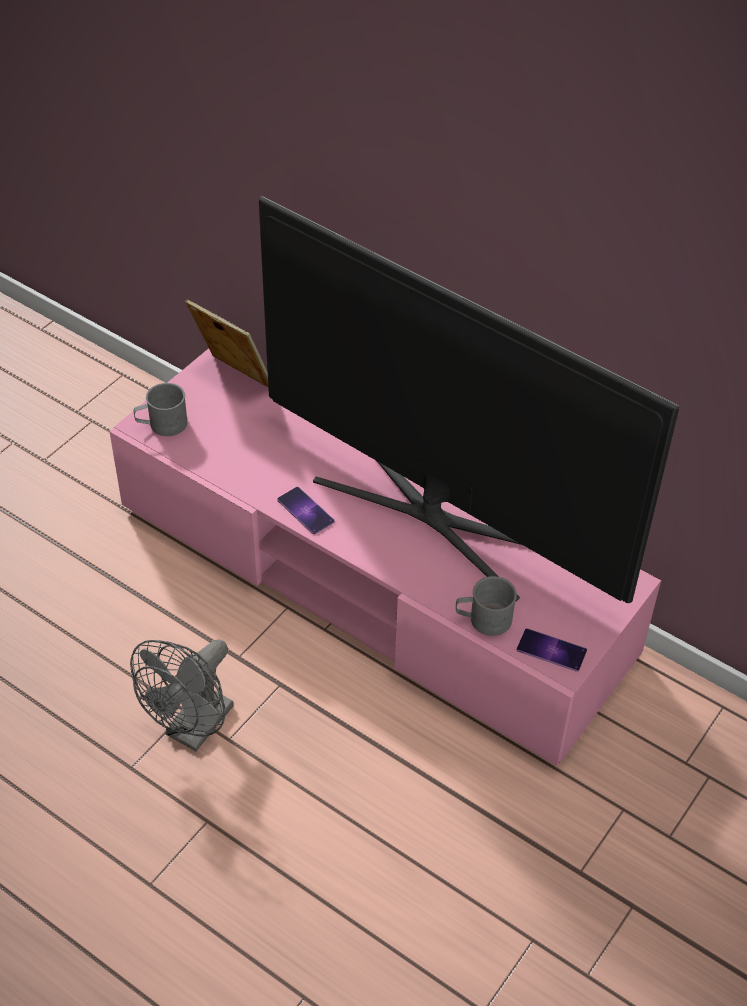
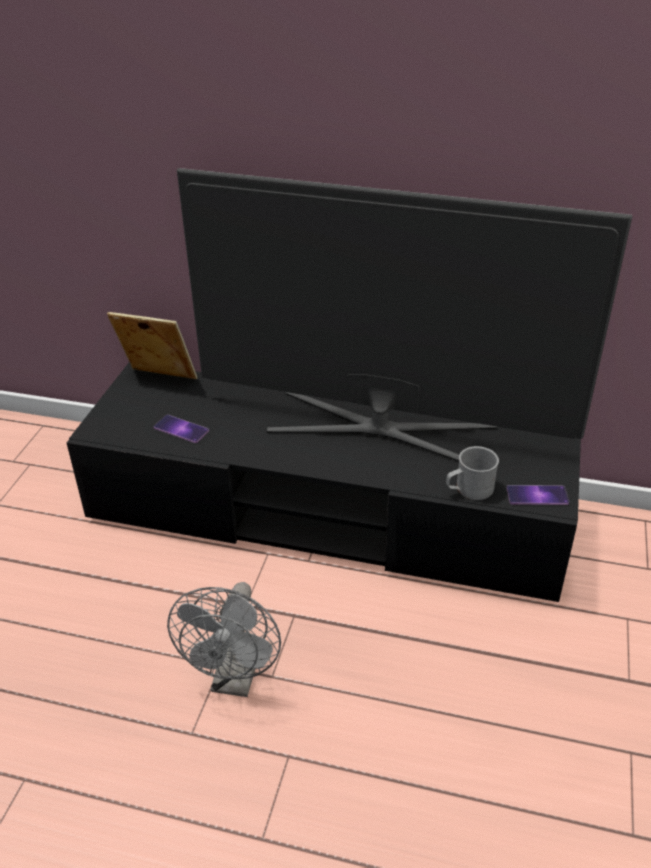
camera: 20 degrees left, 10 degrees down
pink tv stand [110,348,661,766] -> black tv stand [67,362,581,602]
grey mug [133,383,187,436] -> none
phone [277,487,335,534] -> phone moved to [154,415,209,443]

